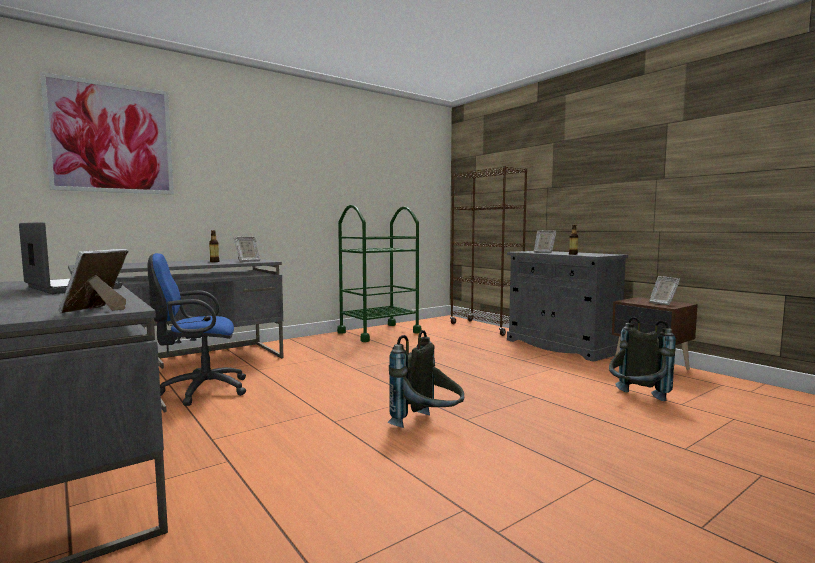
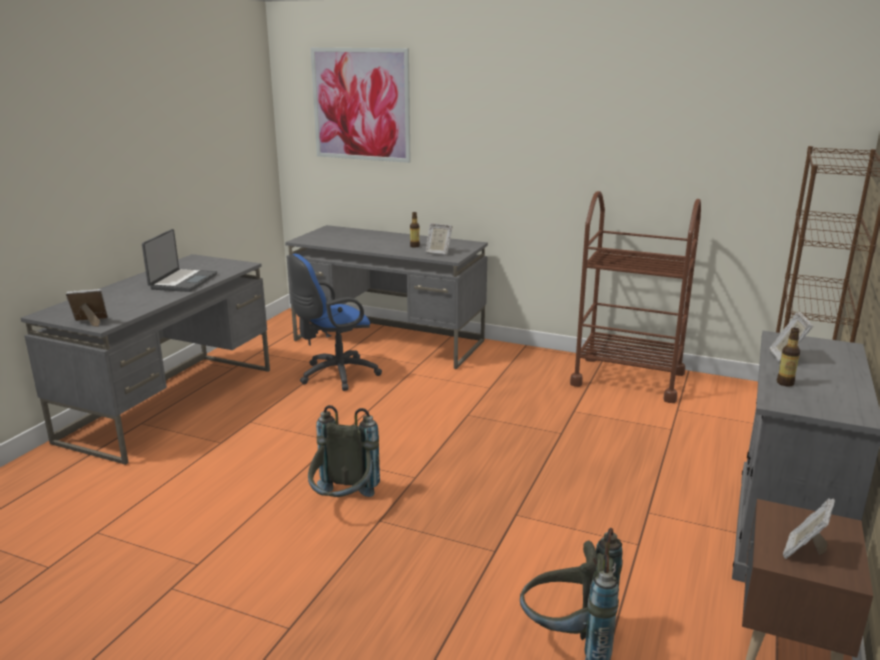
camera: 60 degrees right, 15 degrees up
blue office chair [147,253,246,406] -> blue office chair turned 75 degrees counterclockwise [289,254,382,391]
green cart [337,205,422,342] -> brown cart [570,191,701,403]

